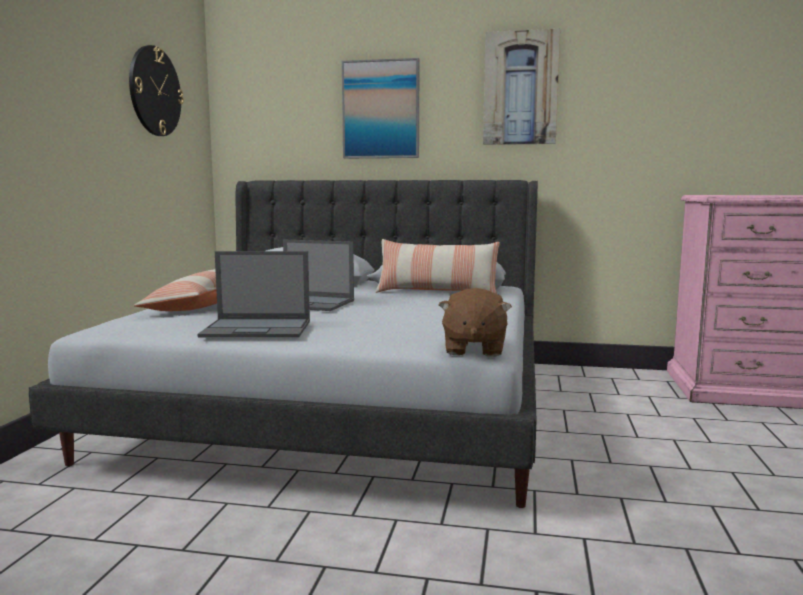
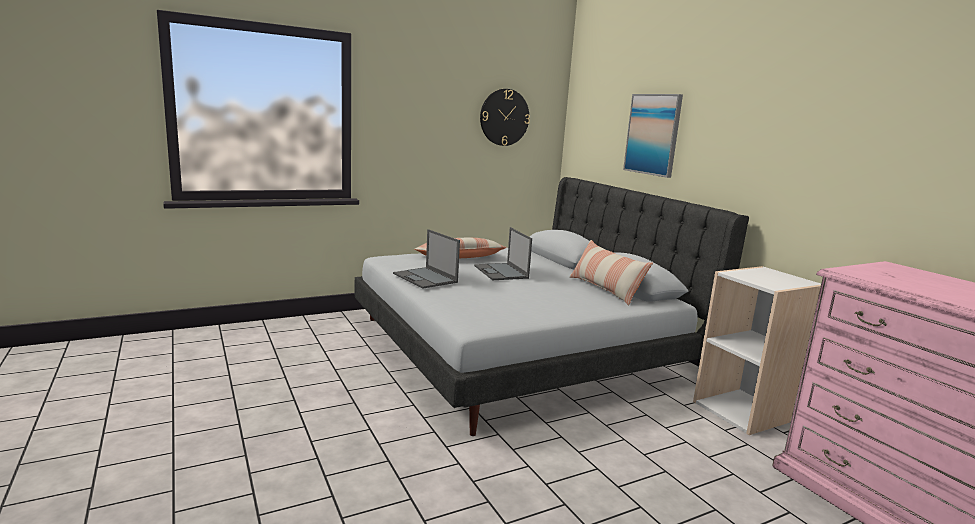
camera: 50 degrees right, 5 degrees up
brown plush toy [439,288,512,357] -> none
picture [483,29,560,145] -> none
none -> bookcase [693,266,821,435]

